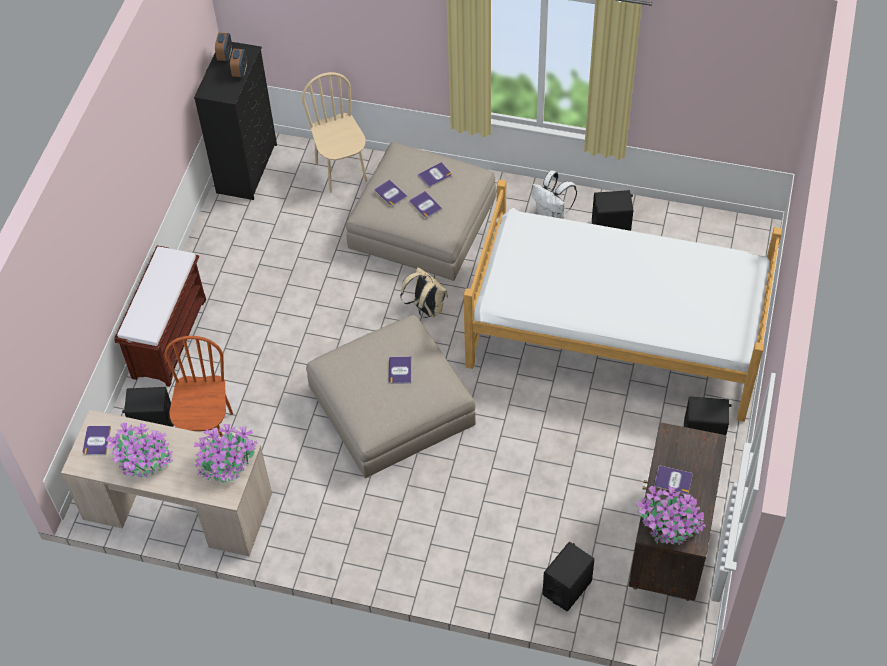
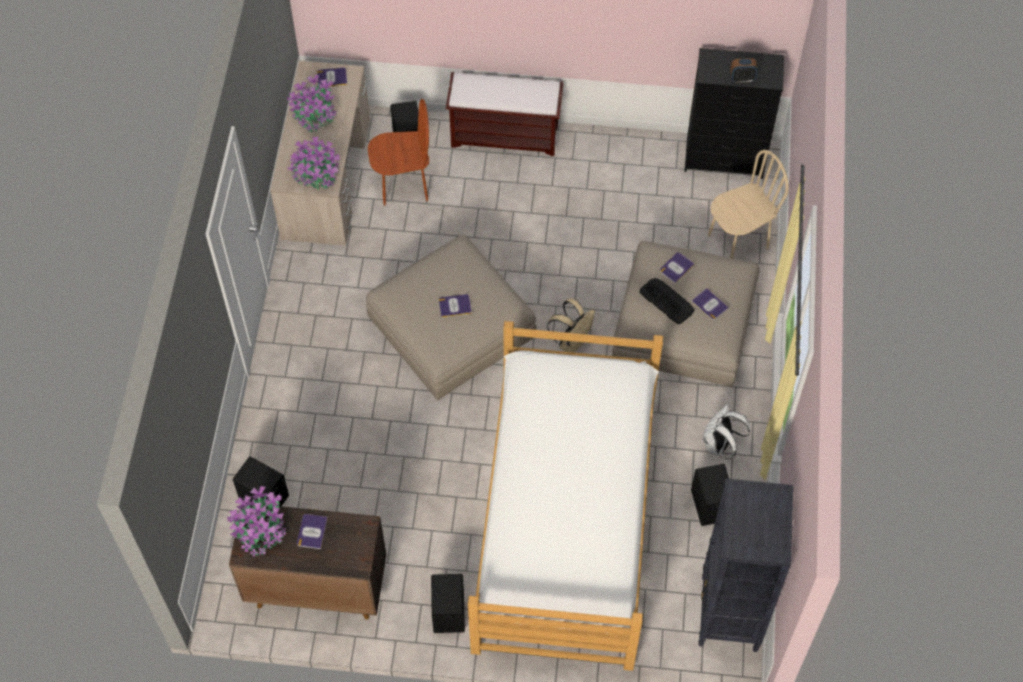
camera: 80 degrees right, 5 degrees up
alarm clock [215,33,232,61] -> none
book [410,191,442,218] -> keyboard [640,278,695,324]
none -> black bookcase [698,478,793,652]

